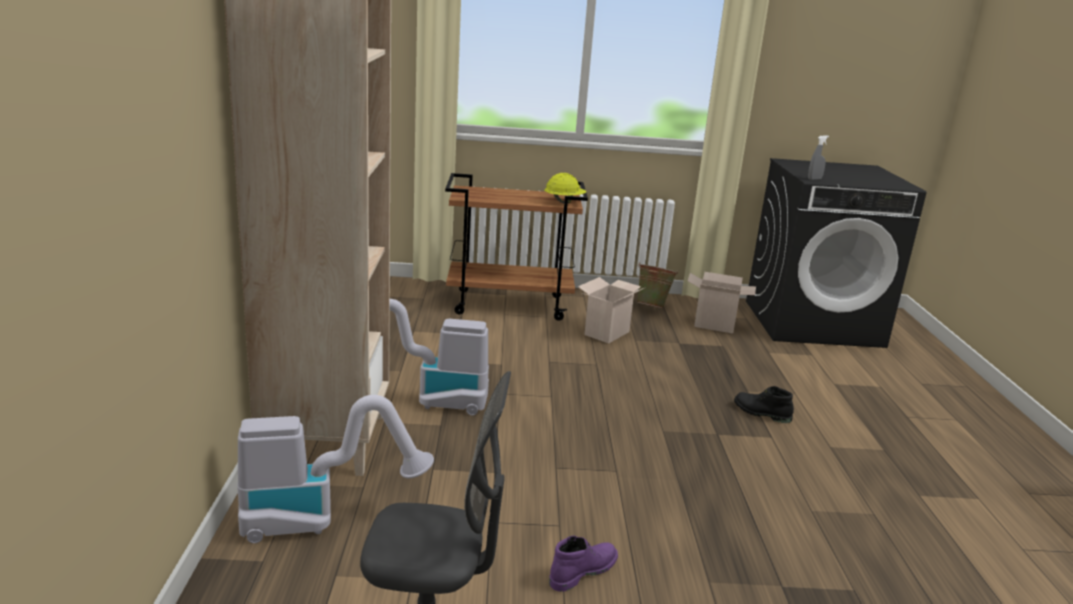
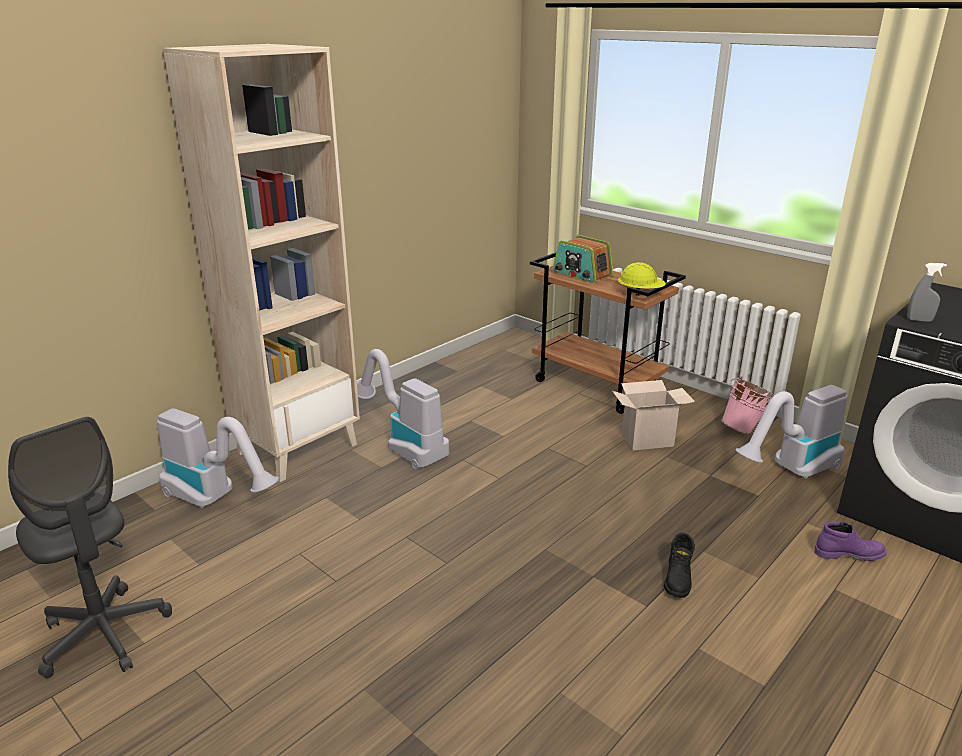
camera: 45 degrees right, 5 degrees up
purple boot [549,535,618,592] -> purple boot moved to [814,522,887,561]
green bucket [637,262,679,309] -> pink bucket [721,376,774,434]
cardboard box [687,272,756,333] -> vacuum cleaner [736,385,847,479]
black boot [734,386,794,423] -> black boot turned 150 degrees counterclockwise [664,533,695,598]
none -> radio [553,235,613,283]

